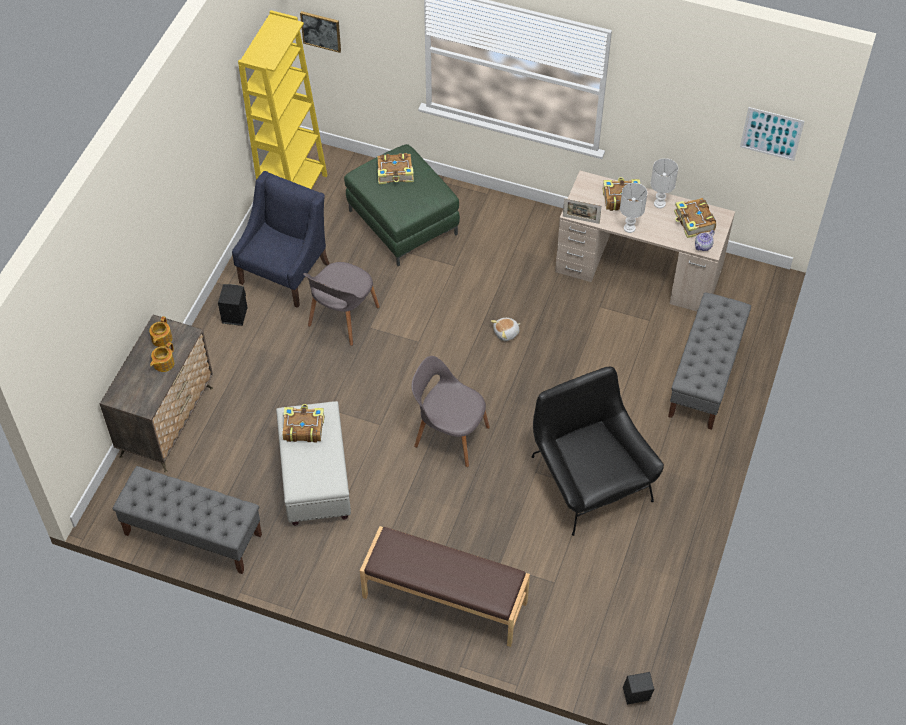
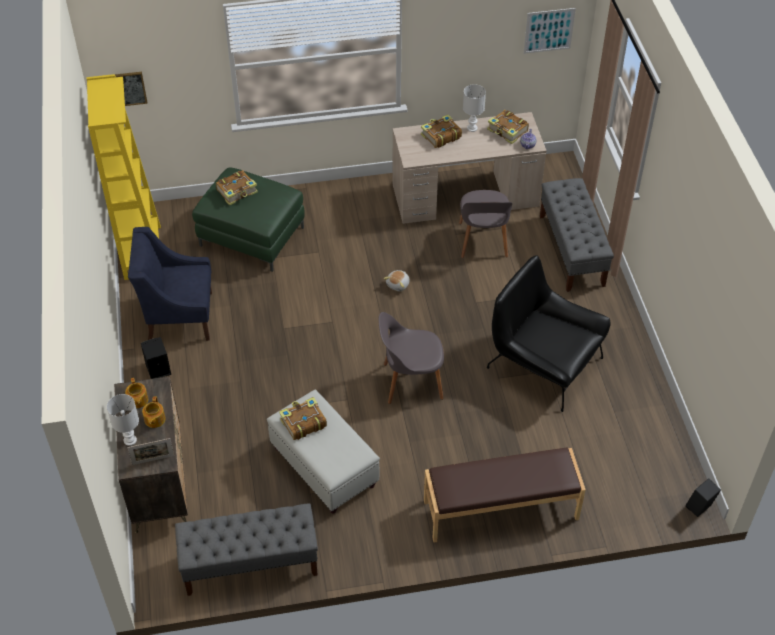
camera: 30 degrees left, 5 degrees down
blue armchair [232,171,330,308] -> blue armchair turned 90 degrees counterclockwise [128,227,212,341]
grey chair [303,262,380,346] -> grey chair moved to [459,190,512,258]
picture frame [563,198,602,224] -> picture frame moved to [127,438,174,465]
white table lamp [620,183,647,233] -> white table lamp moved to [107,394,139,446]

